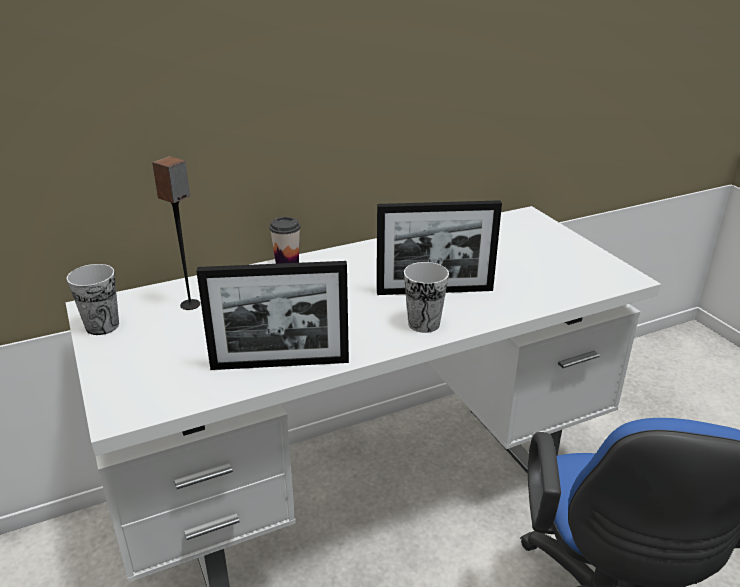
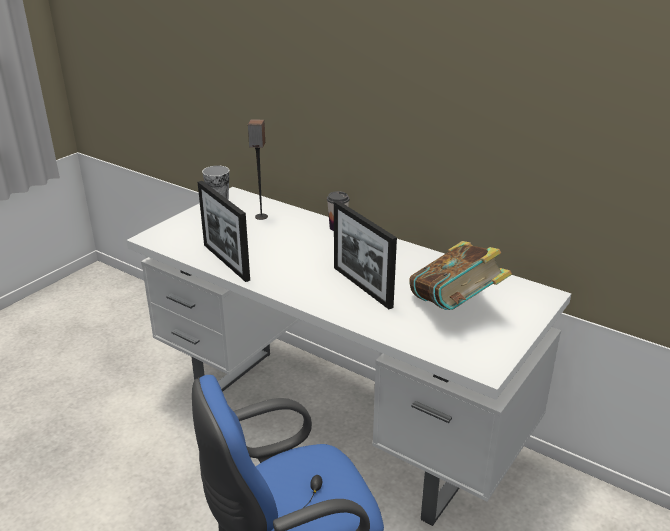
camera: 60 degrees right, 0 degrees up
cup [404,262,449,333] -> none
none -> book [409,241,512,310]

